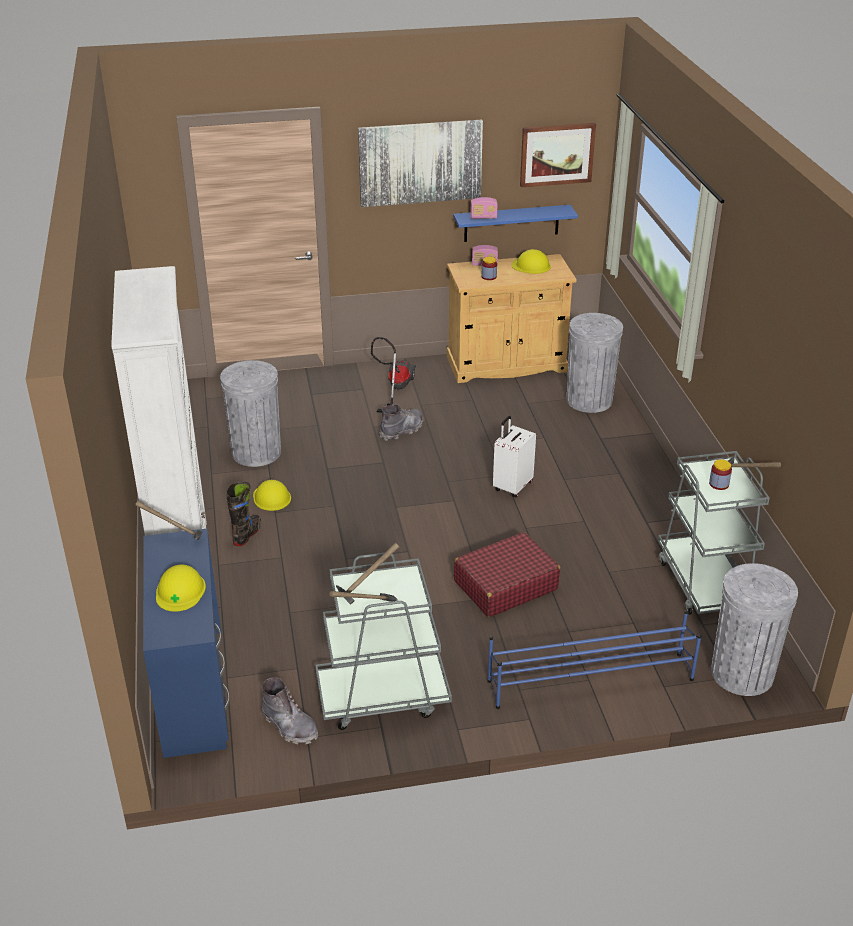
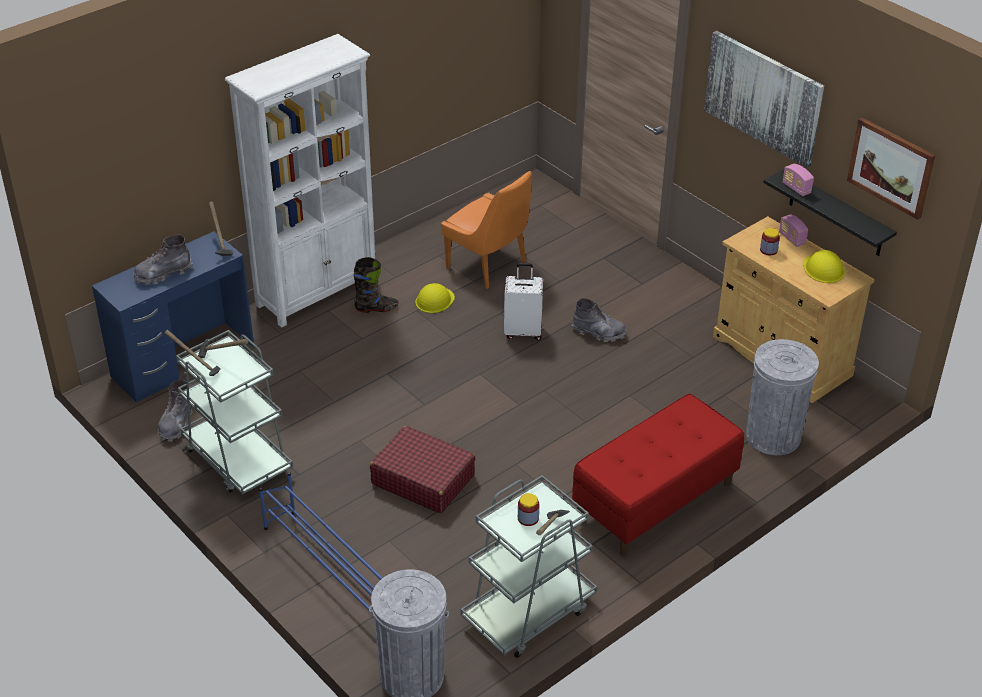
camera: 60 degrees right, 5 degrees up
yellow hard hat [156,564,206,611] -> grey boot [134,235,193,285]
grey trash can [220,360,281,467] -> orange chair [441,171,532,289]
vacuum cleaner [371,337,416,413] -> none
blue shelf [453,205,578,242] -> black shelf [764,169,897,256]
white suitcase [493,416,536,497] -> white suitcase moved to [504,263,543,340]
none -> red bench [572,394,744,556]

